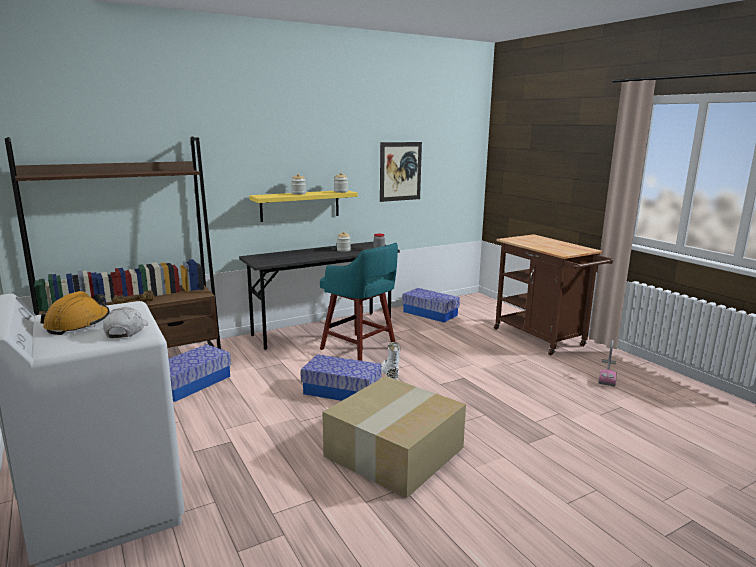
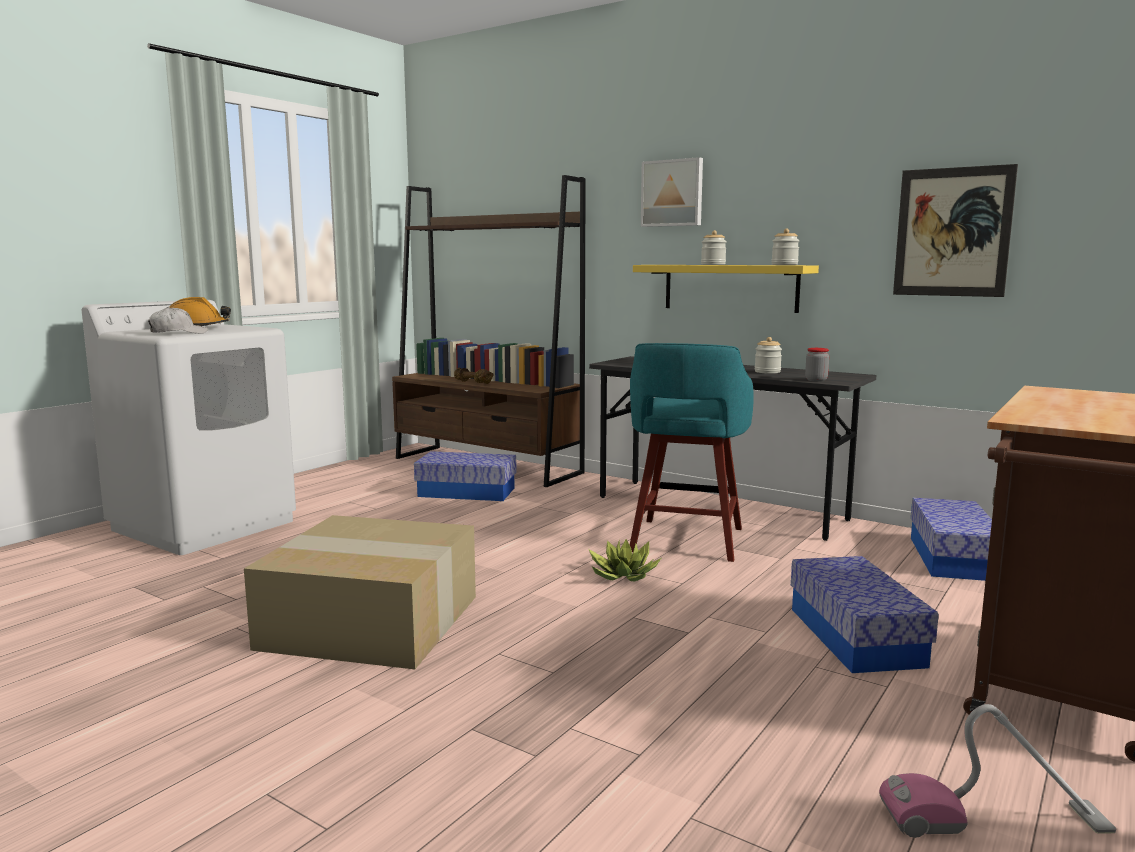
camera: 65 degrees right, 5 degrees down
storage box [301,354,382,401] -> storage box moved to [791,556,939,673]
white boot [382,342,401,380] -> potted plant [589,539,661,581]
none -> picture [641,157,703,227]

